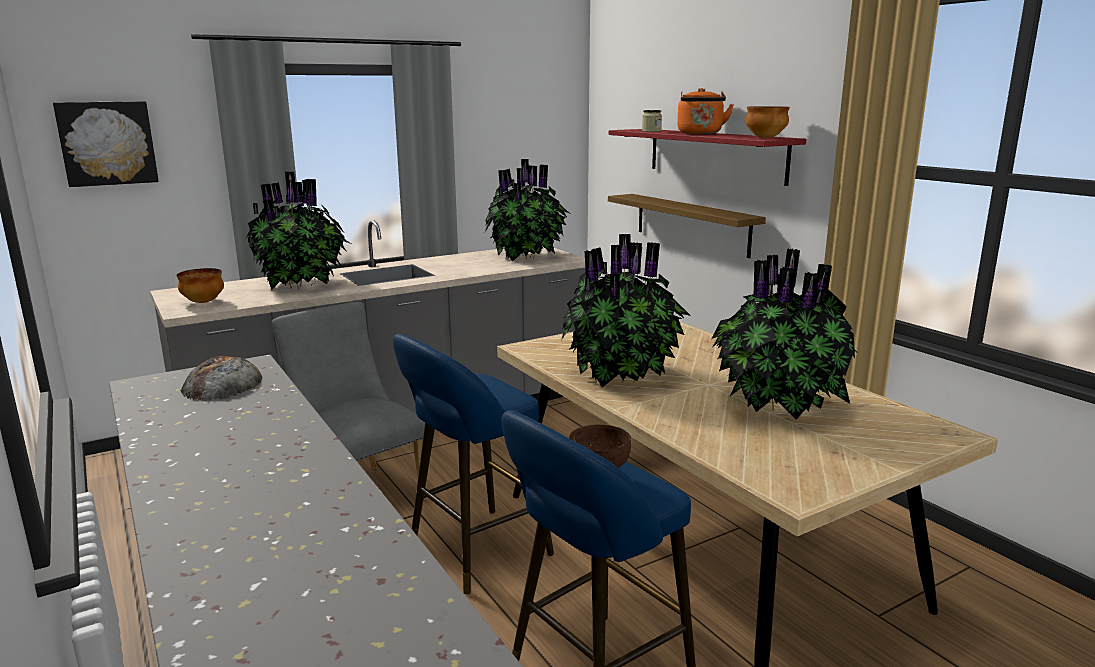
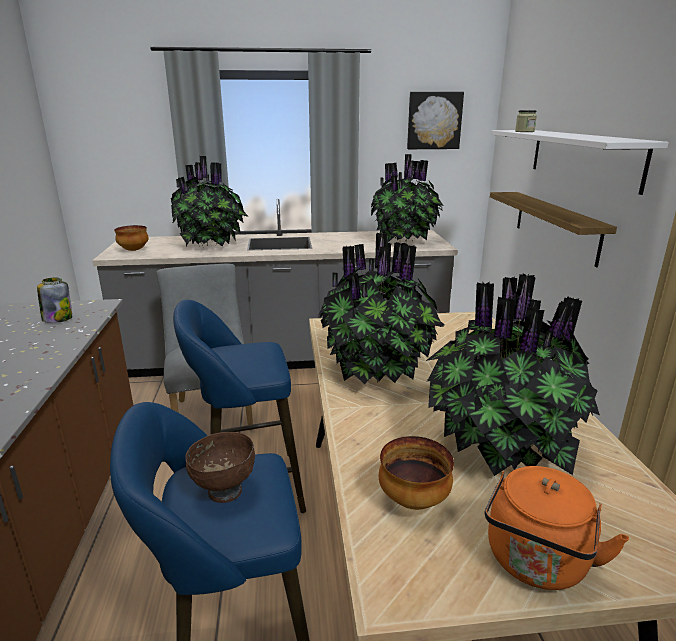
camera: 25 degrees right, 5 degrees up
picture [53,101,159,187] -> picture moved to [407,92,464,149]
bread [180,356,263,401] -> jar [37,278,72,323]
red shelf [609,129,806,186] -> white shelf [491,130,669,195]
orange kettle [677,88,734,134] -> orange kettle moved to [485,466,629,590]
bowl [745,106,790,138] -> bowl moved to [379,436,454,510]

